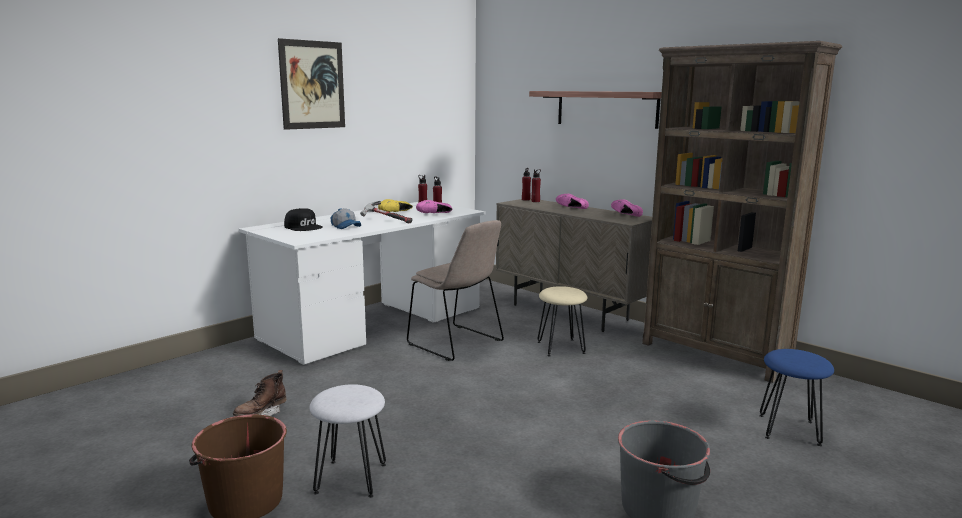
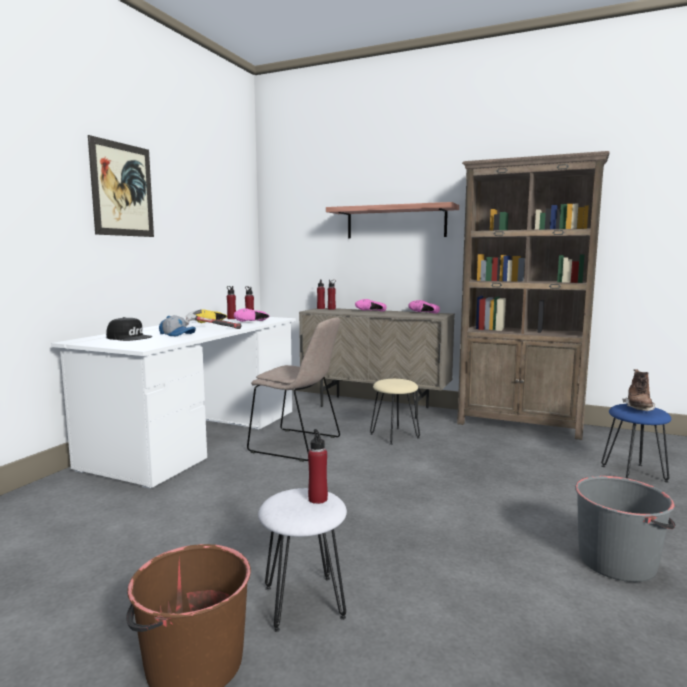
camera: 20 degrees left, 5 degrees down
brown boot [233,370,287,416] -> brown boot moved to [622,369,655,411]
none -> red bottle [308,429,328,504]

